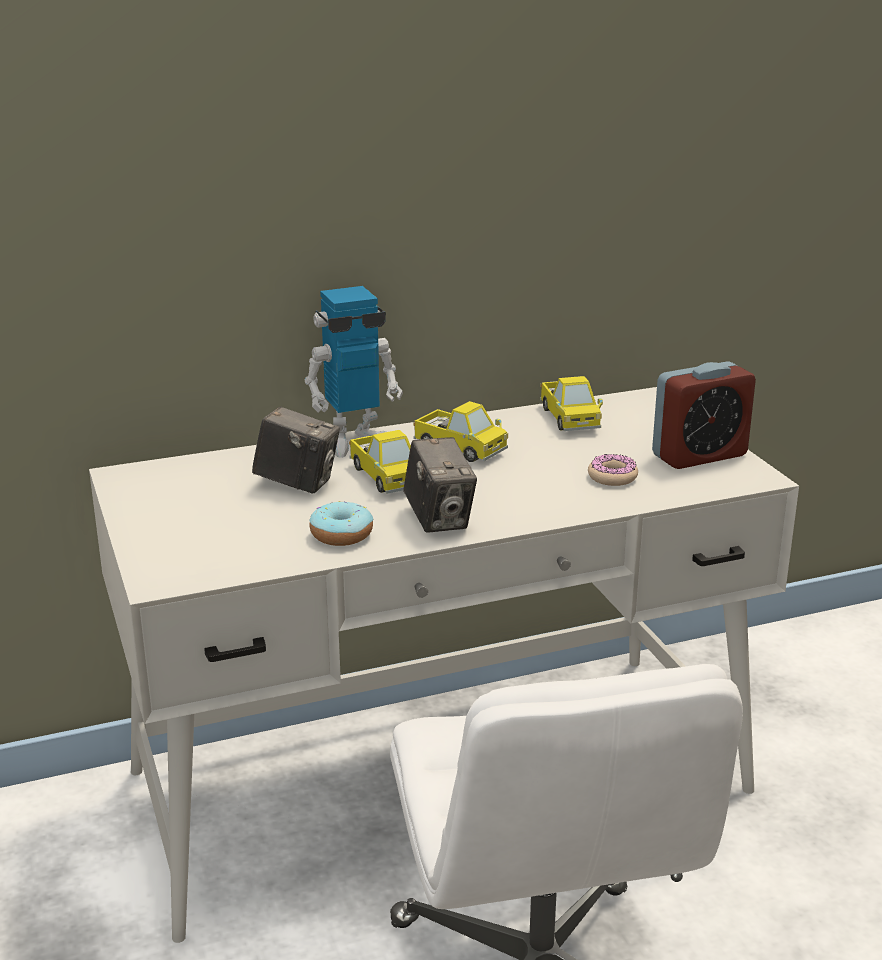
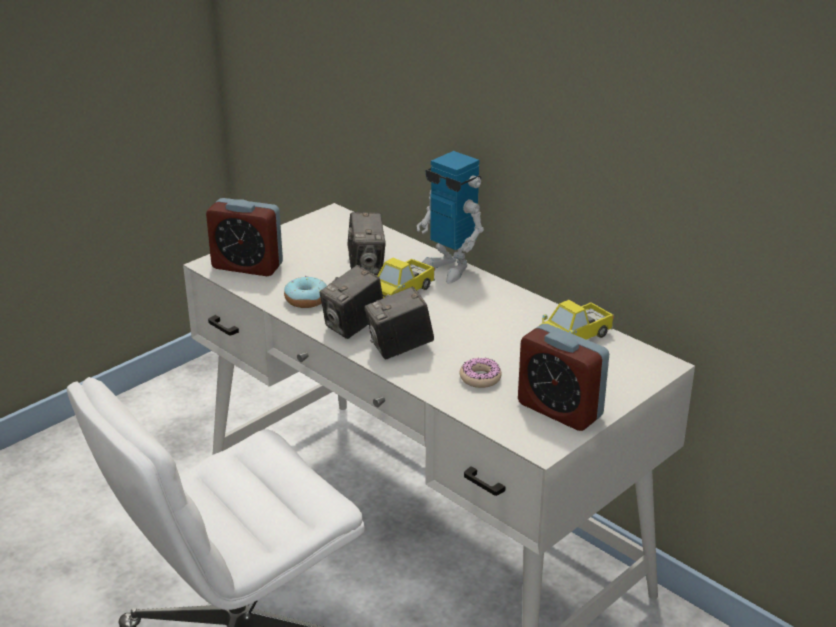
camera: 65 degrees right, 5 degrees up
toy truck [413,401,508,462] -> none
none -> alarm clock [206,198,283,276]
none -> camera [365,286,434,359]

